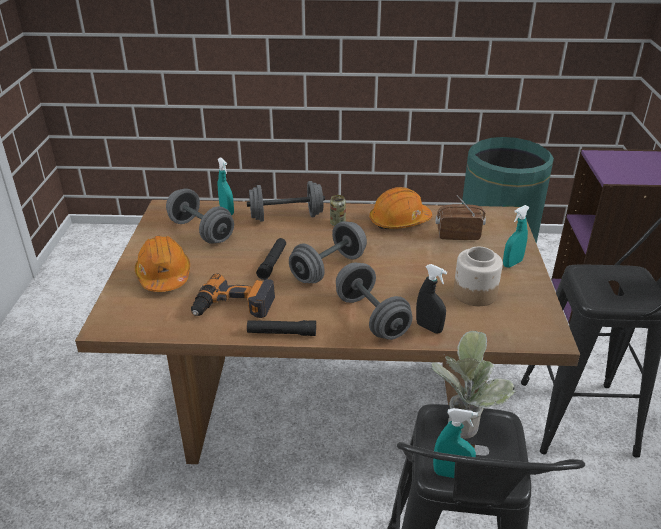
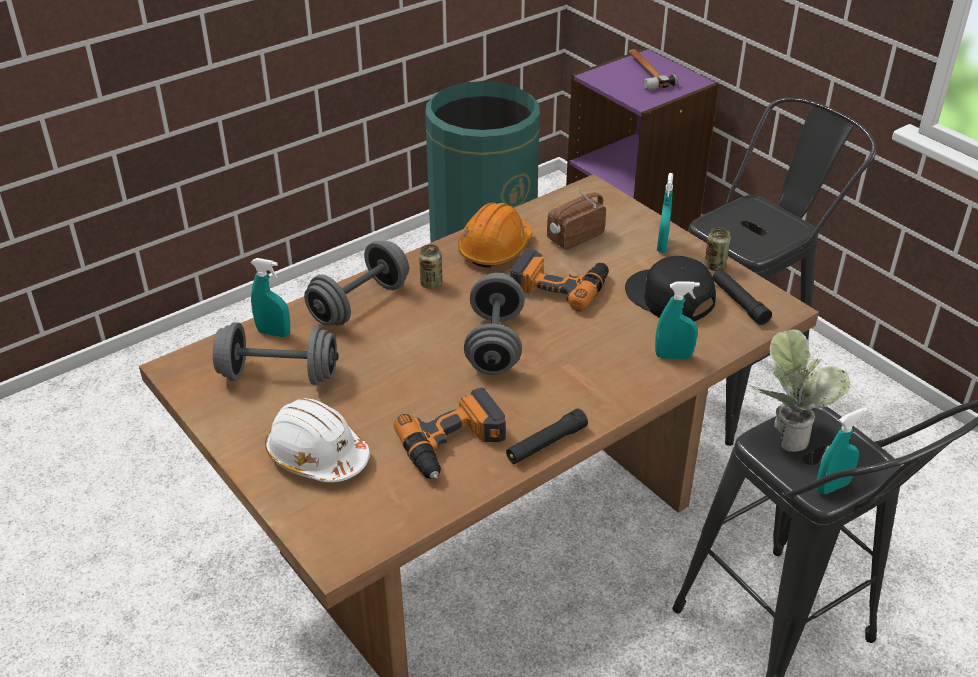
camera: 40 degrees left, 5 degrees up
orange hard hat [135,236,190,292] -> white hard hat [265,398,370,482]
black flashlight [256,238,286,280] -> black flashlight moved to [713,269,772,325]
grey dumbbell [336,263,413,340] -> none
black spray bottle [416,264,447,333] -> turquoise spray bottle [655,282,700,359]
jar [453,247,503,306] -> black cap [625,256,716,321]
none -> power drill [510,248,609,311]
none -> hammer [629,49,679,90]
none -> can [704,227,731,271]

